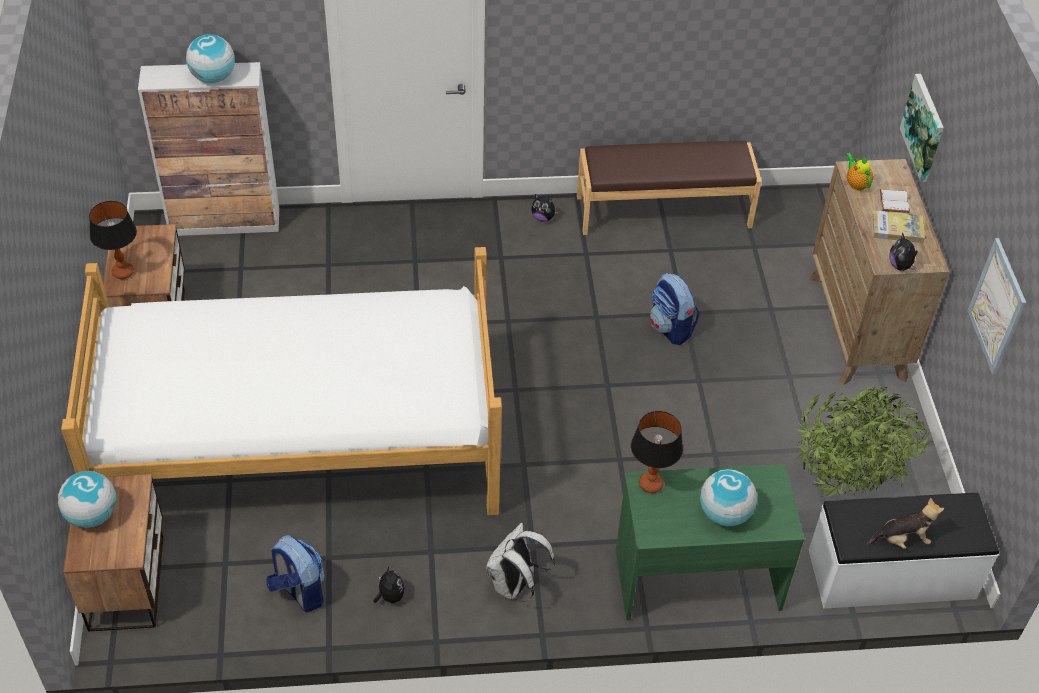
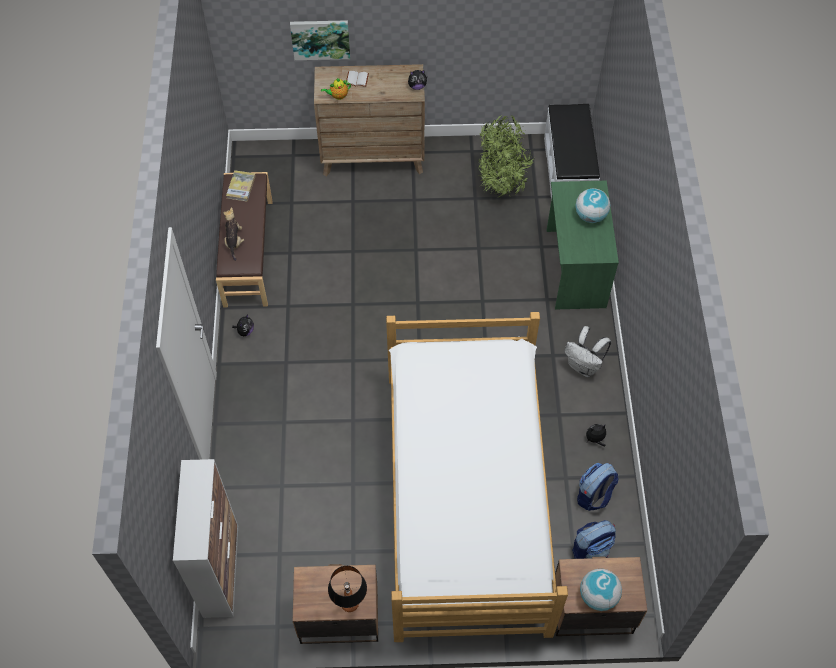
camera: 85 degrees left, 10 degrees up
globe [186,34,235,83] -> none
table lamp [631,411,683,493] -> none
backpack [649,273,699,345] -> backpack moved to [572,520,616,559]
plush toy [866,498,944,549] -> plush toy moved to [223,207,244,261]
book [872,210,925,243] -> book moved to [226,170,256,201]
picture [968,238,1026,375] -> none

